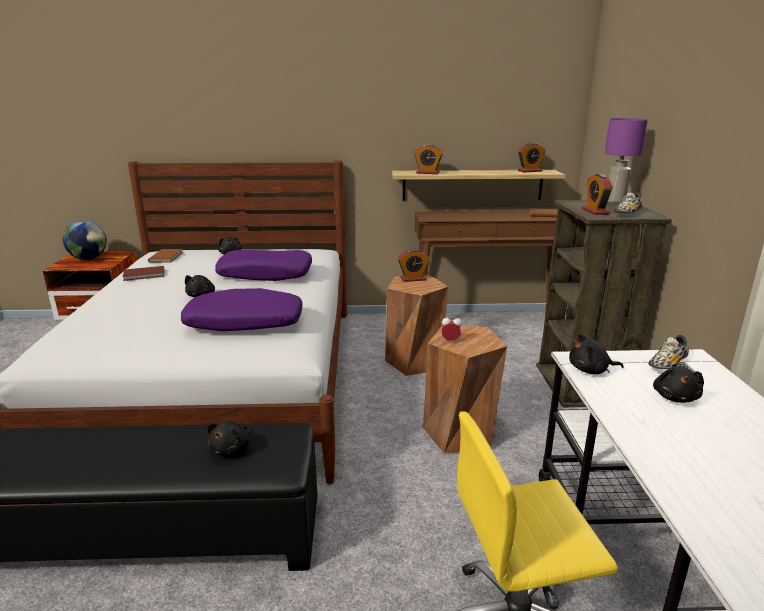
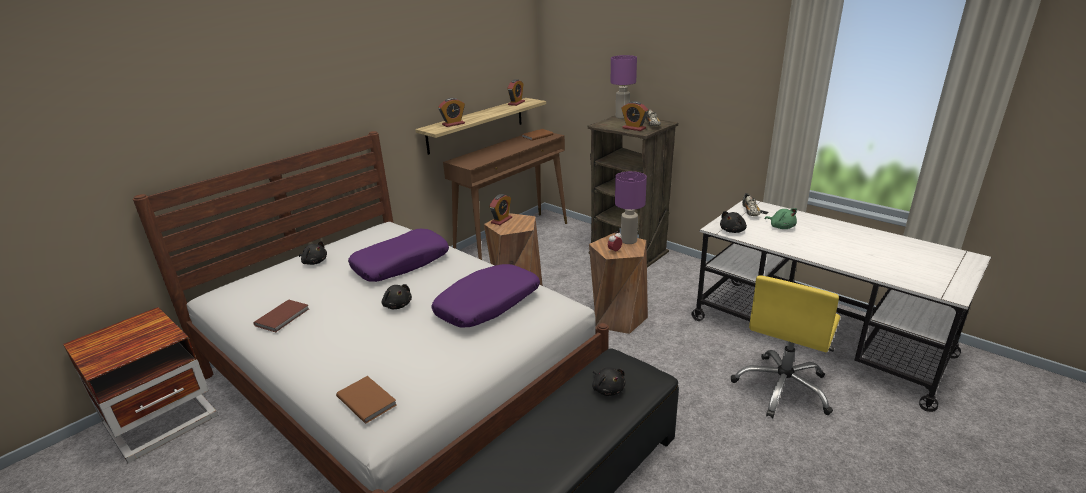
camera: 45 degrees left, 5 degrees up
globe [63,221,107,260] -> none
brown book [148,249,183,263] -> brown book moved to [336,376,397,424]
black plush toy [653,366,704,403] -> green plush toy [765,208,797,229]
none -> purple table lamp [615,171,647,244]

